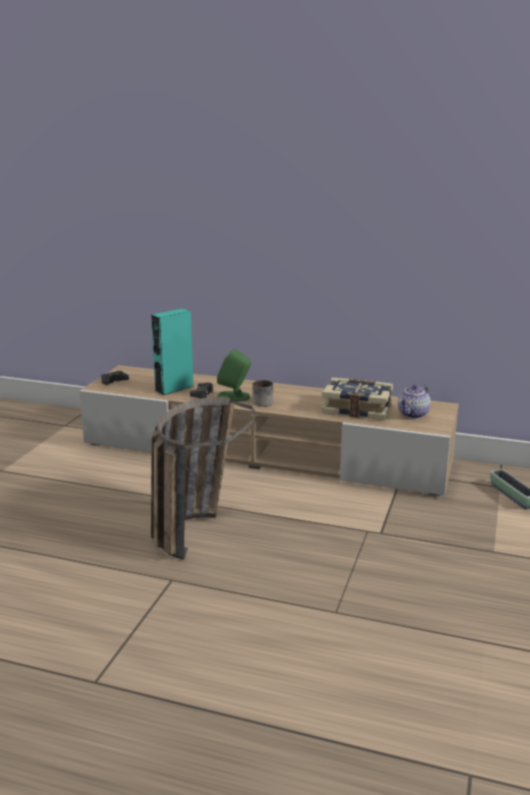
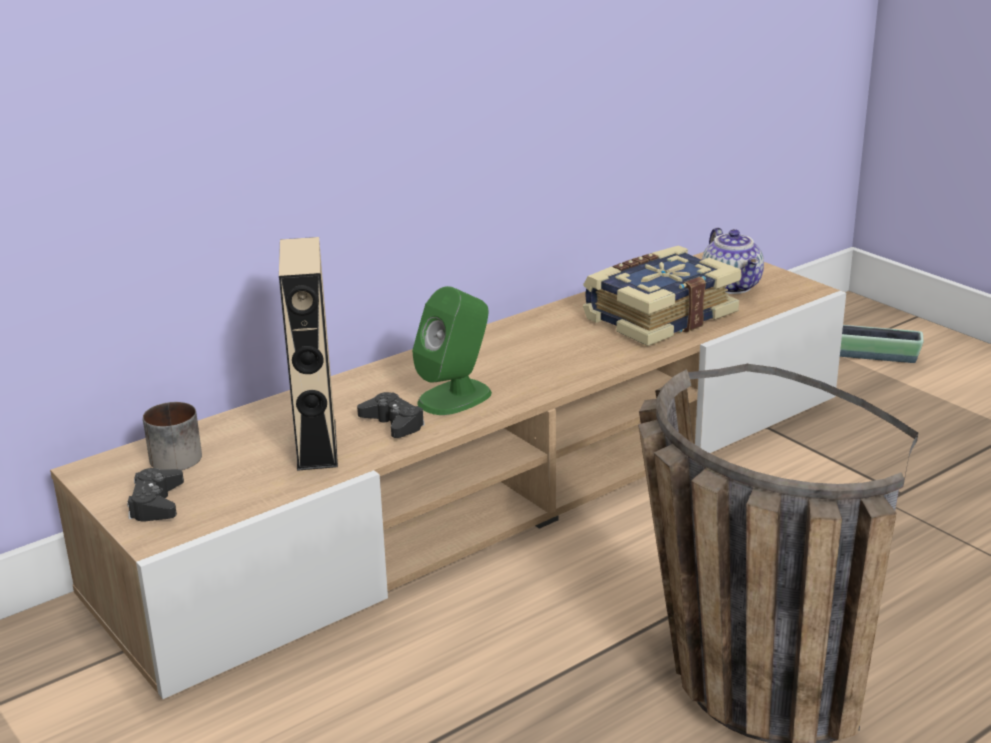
camera: 55 degrees left, 5 degrees up
turquoise speaker [151,308,193,395] -> beige speaker [279,237,338,471]
mug [253,380,273,407] -> mug moved to [143,402,202,470]

